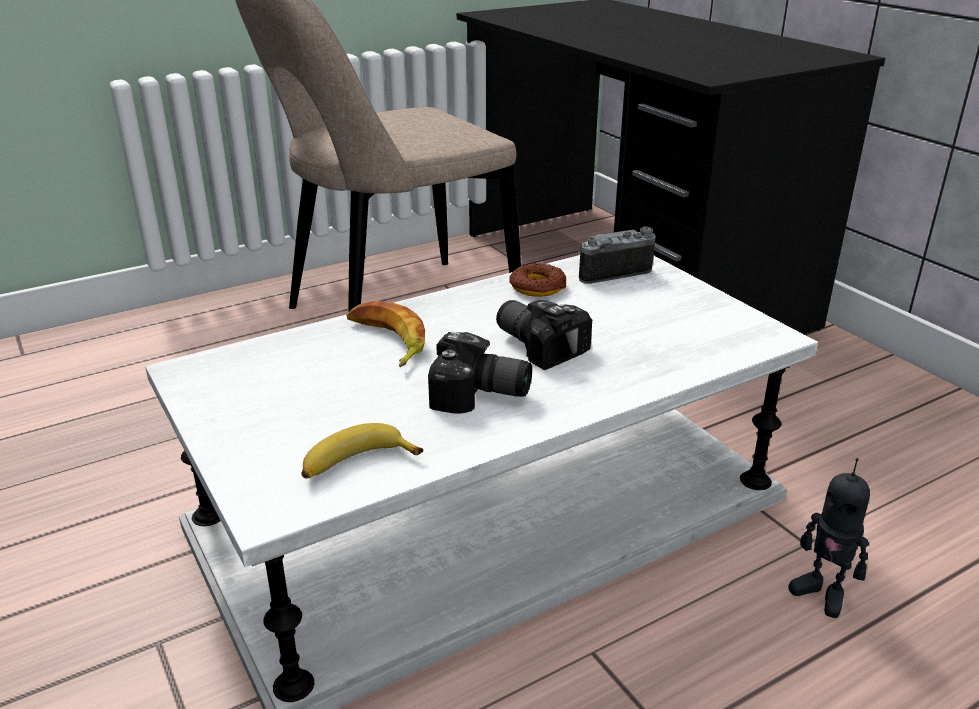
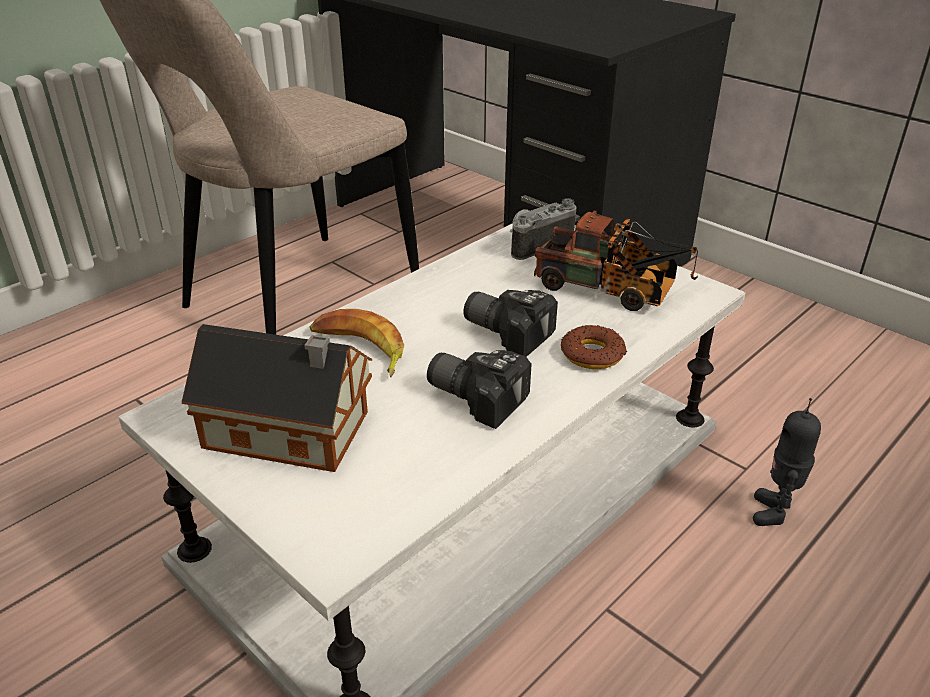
camera: 15 degrees left, 5 degrees up
banana [301,423,423,479] -> none
camera [428,332,532,414] -> camera turned 150 degrees counterclockwise [427,350,532,429]
donut [509,263,566,297] -> donut moved to [561,325,627,369]
toy robot [788,458,870,618] -> toy robot turned 75 degrees clockwise [753,398,821,526]
none -> toy house [182,324,372,472]
none -> toy truck [534,210,698,311]

